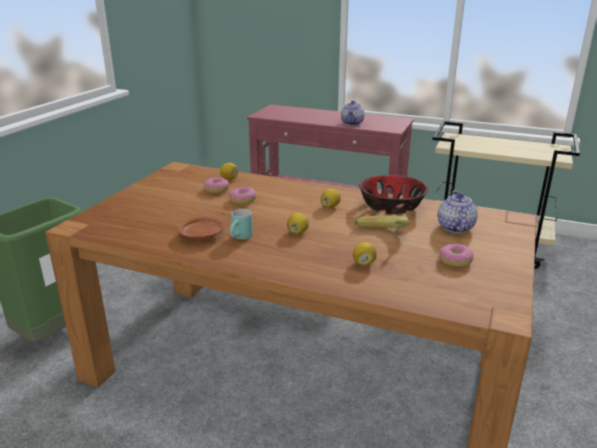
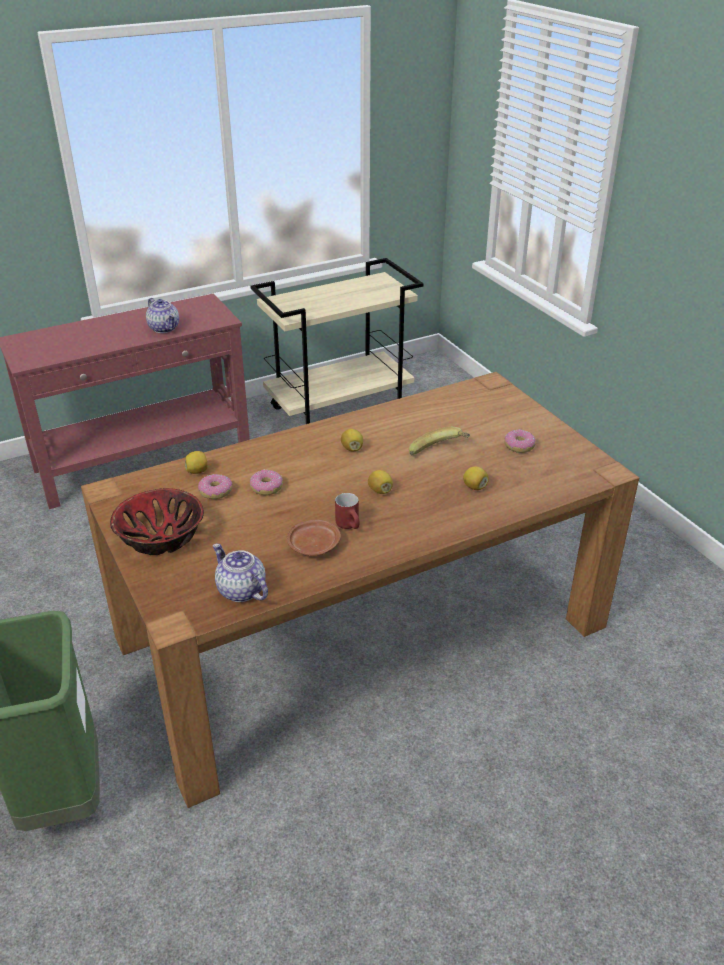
camera: 50 degrees left, 10 degrees up
turquoise mug [230,209,253,240] -> red mug [335,493,360,529]
bowl [359,175,428,214] -> bowl moved to [110,488,204,555]
teapot [438,191,478,233] -> teapot moved to [213,544,268,602]

